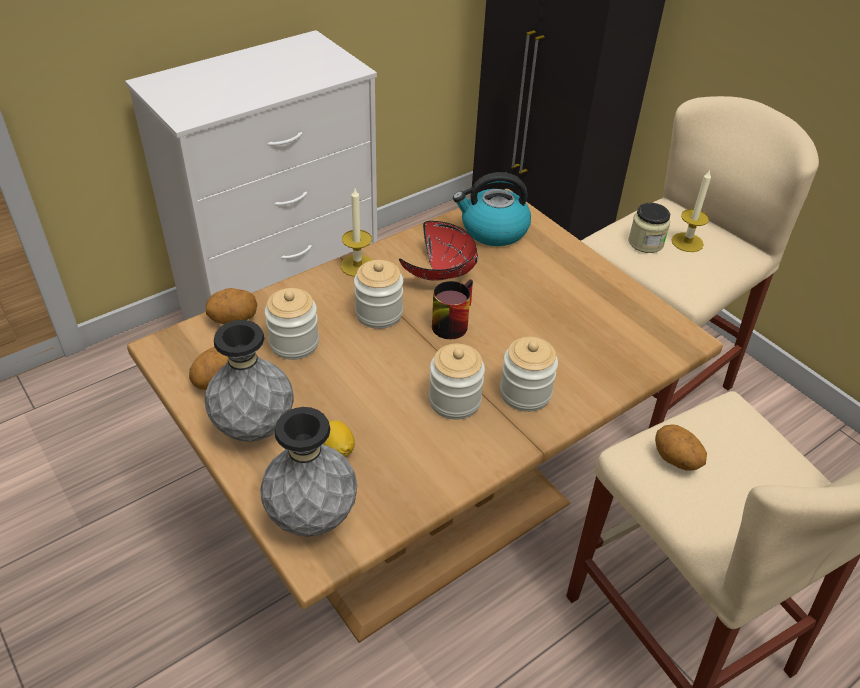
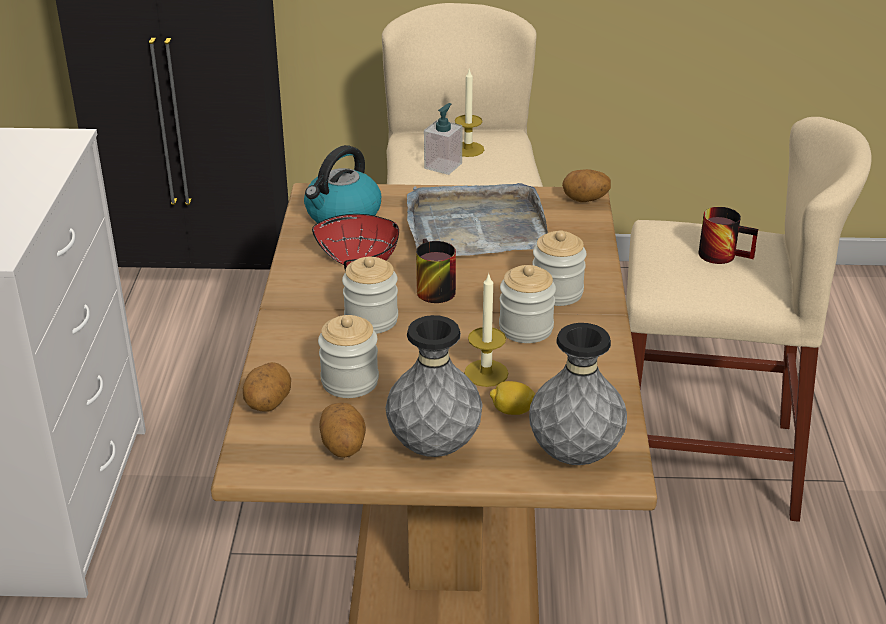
camera: 50 degrees left, 10 degrees down
candle [341,188,372,277] -> candle moved to [464,273,508,387]
jar [628,203,670,253] -> soap dispenser [424,103,463,175]
potato [655,424,707,471] -> potato moved to [562,169,611,202]
none -> grey tray [407,183,548,256]
none -> mug [698,207,758,264]

